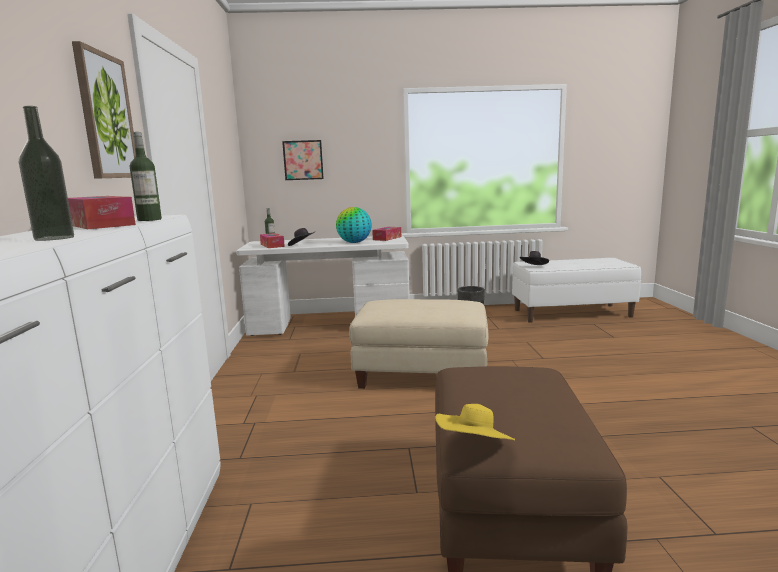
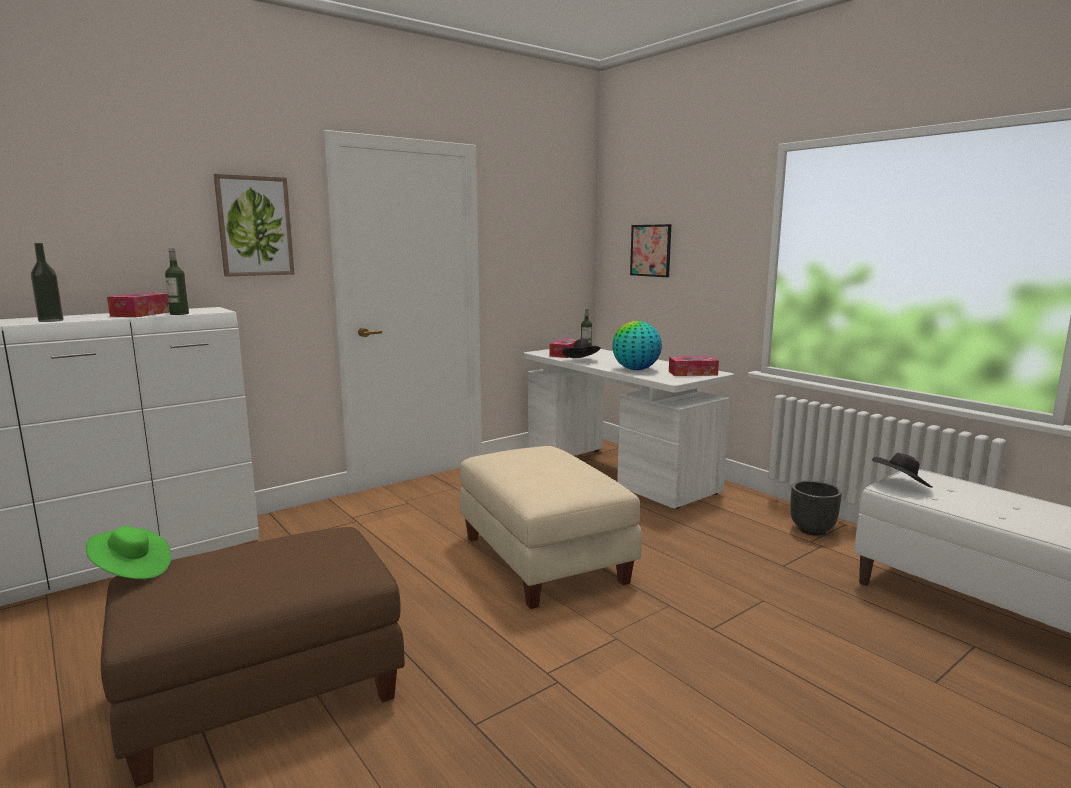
camera: 55 degrees right, 0 degrees up
yellow hat [435,404,515,440] -> green hat [86,526,171,579]

